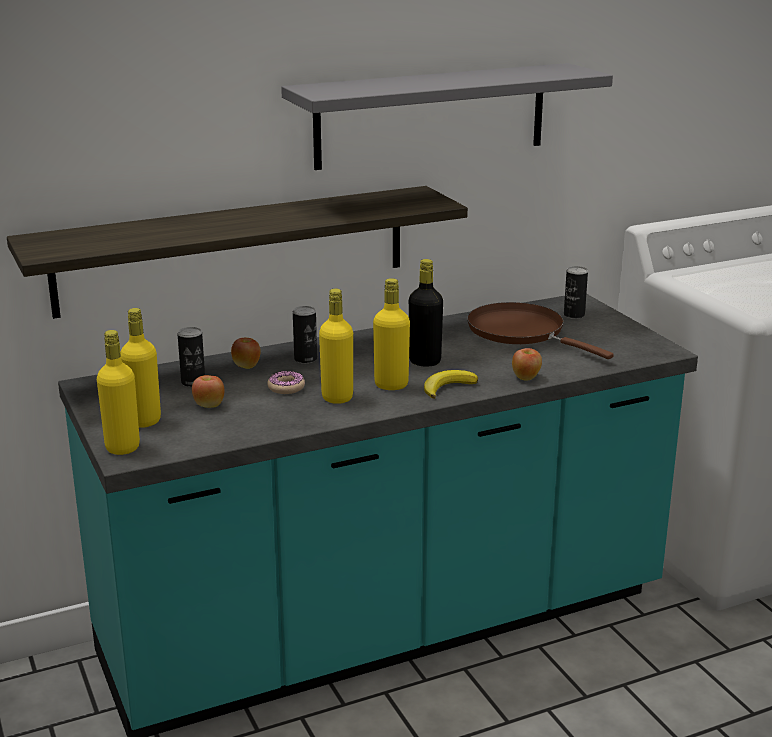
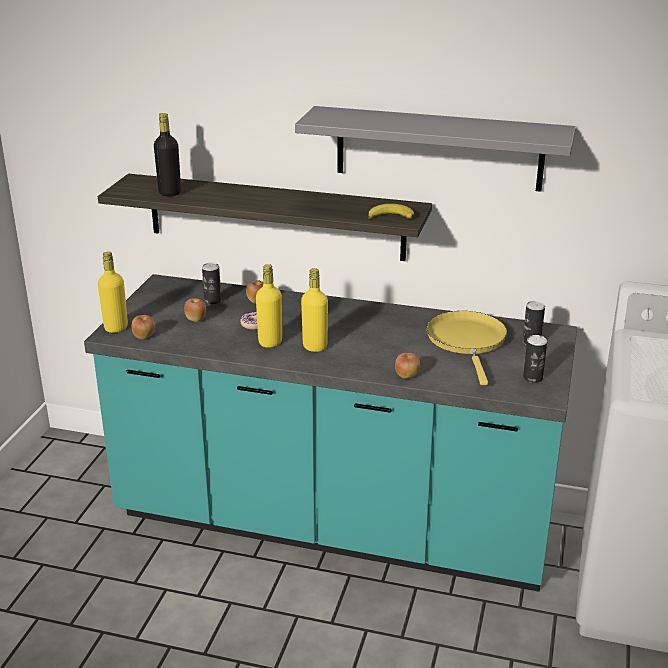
camera: 40 degrees right, 5 degrees up
yellow bottle [120,308,161,428] -> none
can [293,306,317,363] -> can moved to [523,335,547,383]
black bottle [409,259,443,366] -> black bottle moved to [154,113,181,197]
banana [424,370,478,399] -> banana moved to [368,204,414,219]
brown frying pan [467,302,614,359] -> yellow frying pan [426,311,507,385]
none -> apple [131,315,155,339]

